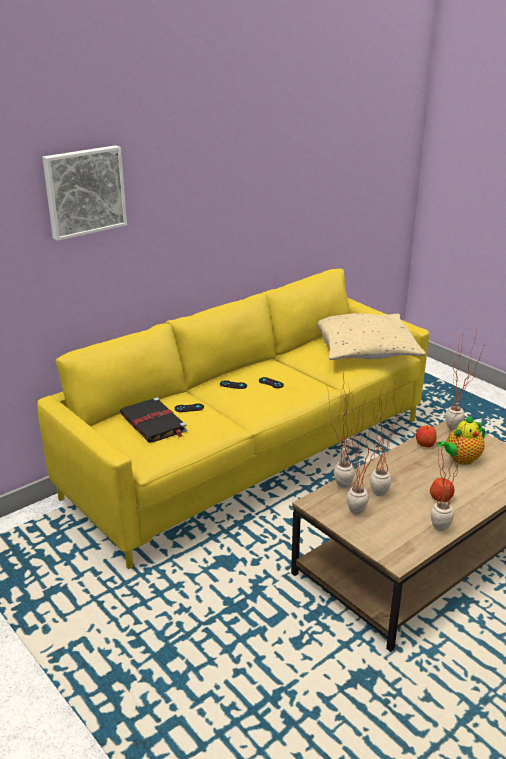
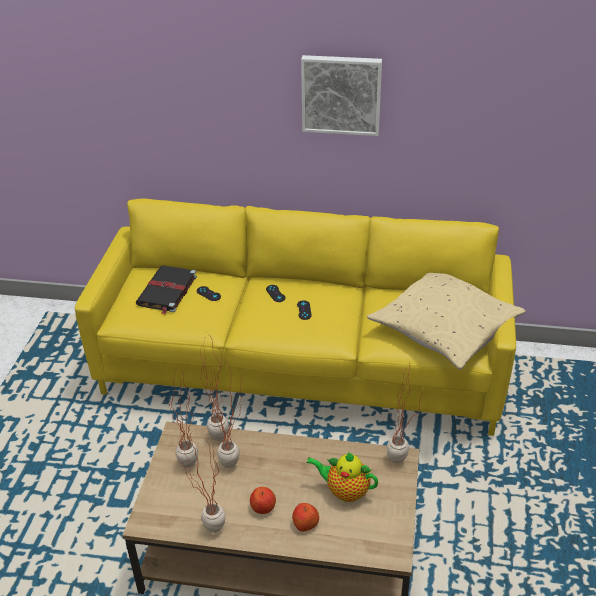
camera: 50 degrees right, 10 degrees up
picture [42,145,127,241] -> picture moved to [301,55,382,136]
apple [416,426,437,447] -> apple moved to [292,503,319,532]

